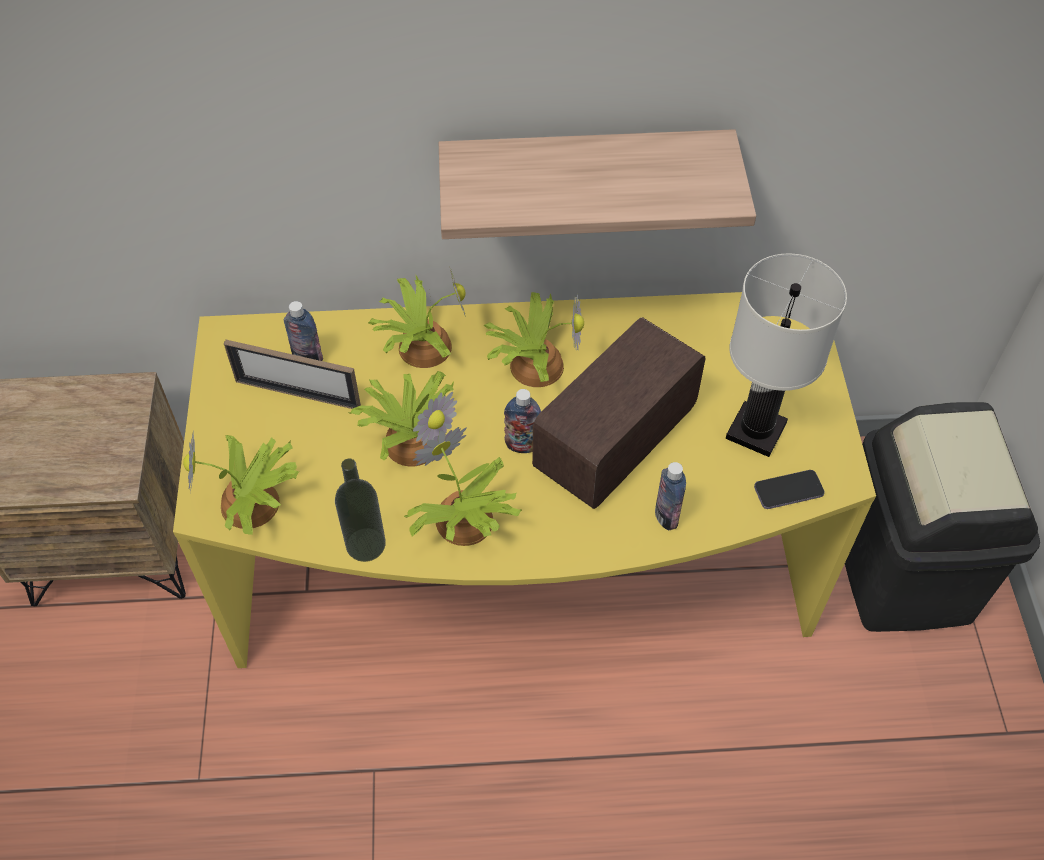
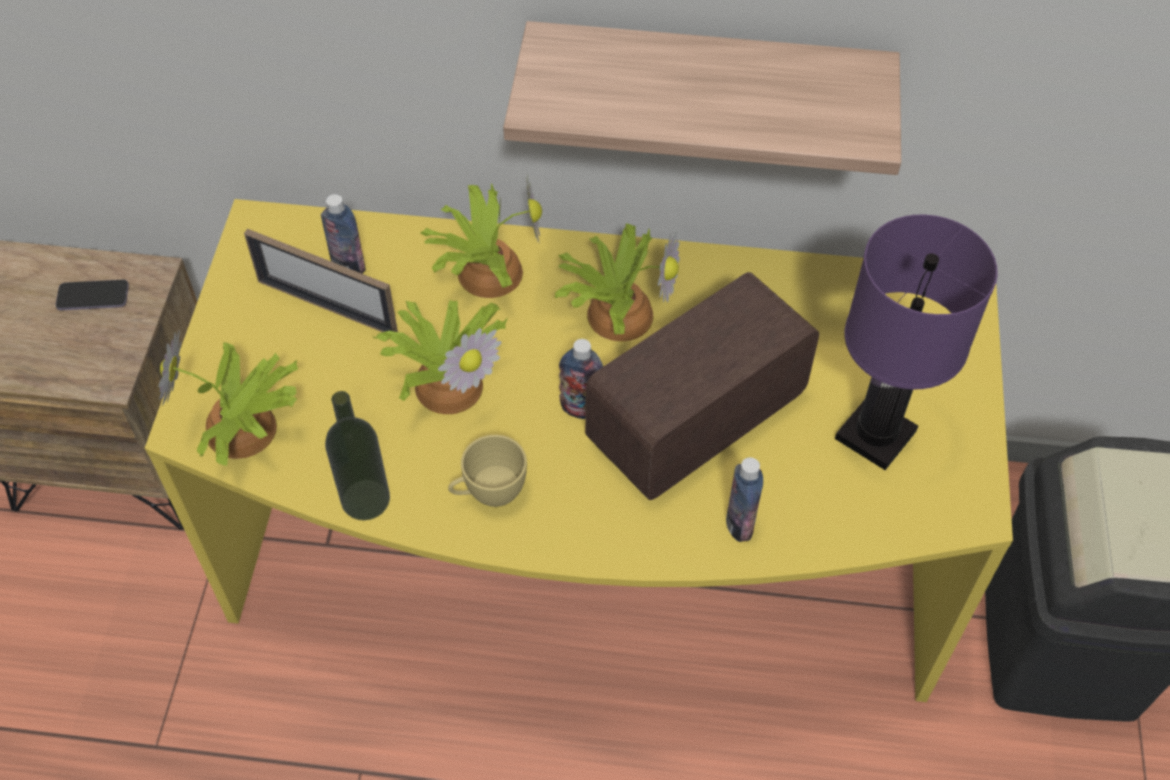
camera: 10 degrees right, 0 degrees up
potted plant [404,427,522,546] -> yellow cup [448,435,527,507]
white table lamp [726,253,847,457] -> purple table lamp [835,215,998,470]
phone [754,470,824,509] -> phone moved to [56,280,129,310]

